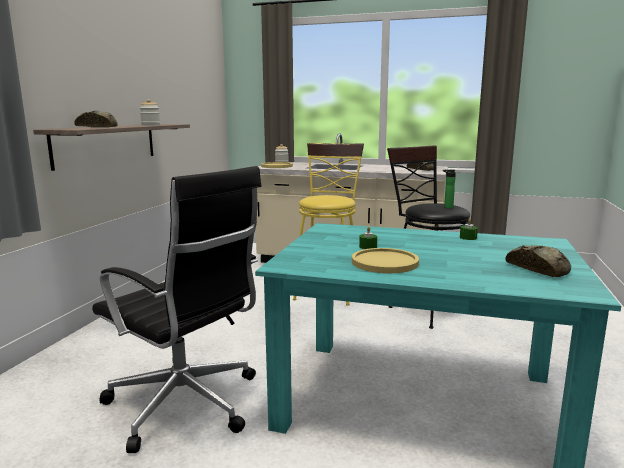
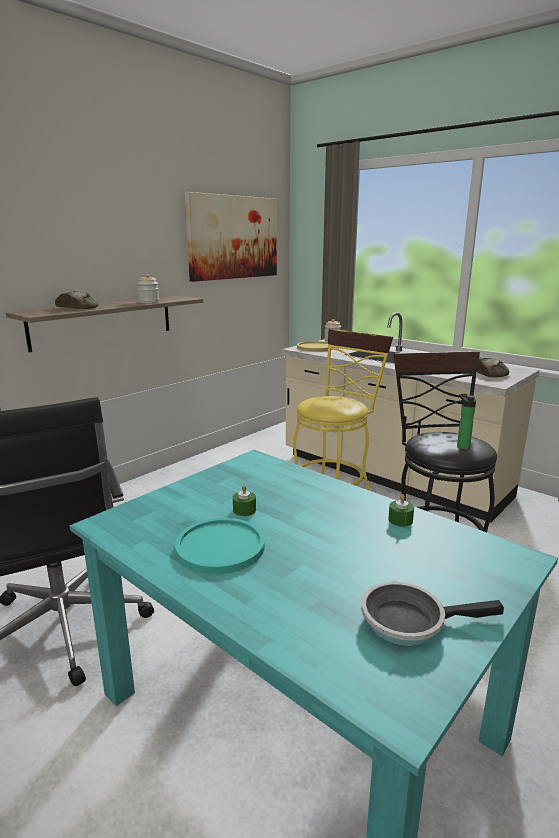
camera: 25 degrees right, 5 degrees up
yellow plate [352,248,419,273] -> turquoise plate [175,518,265,574]
bread [505,245,571,277] -> frying pan [361,582,504,646]
none -> picture [185,192,277,282]

